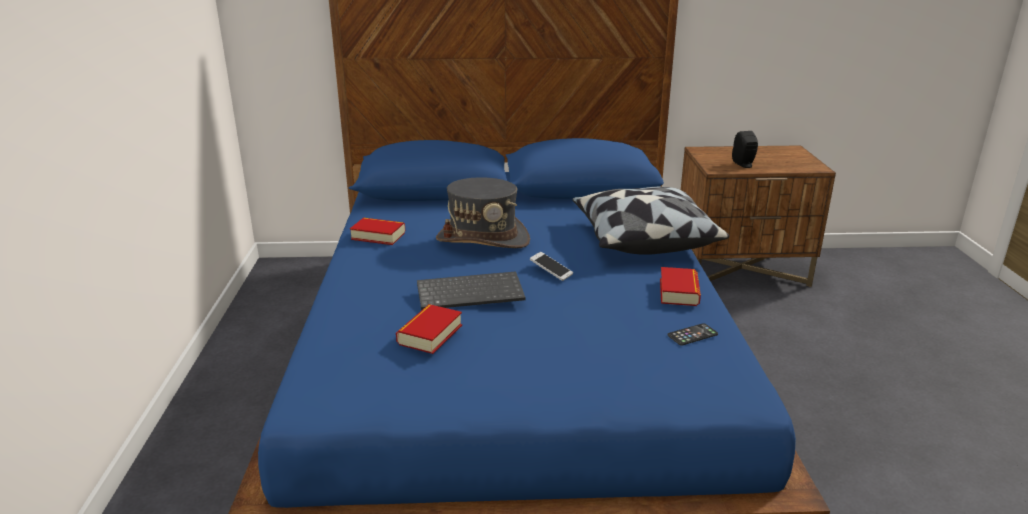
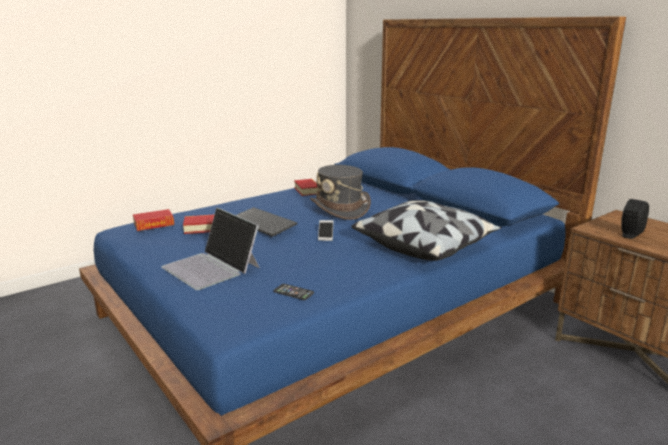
camera: 55 degrees right, 5 degrees down
book [660,267,701,306] -> book moved to [133,209,174,231]
none -> laptop [161,207,259,290]

